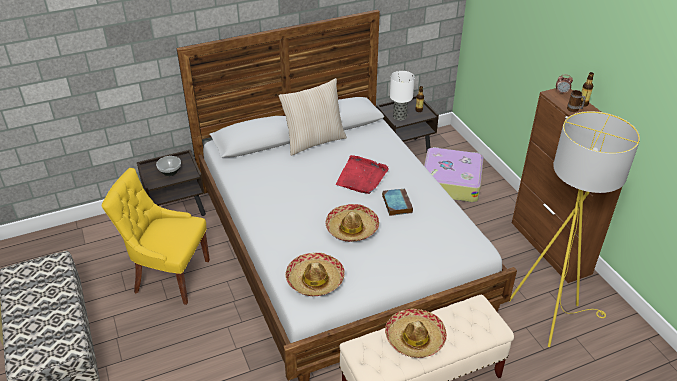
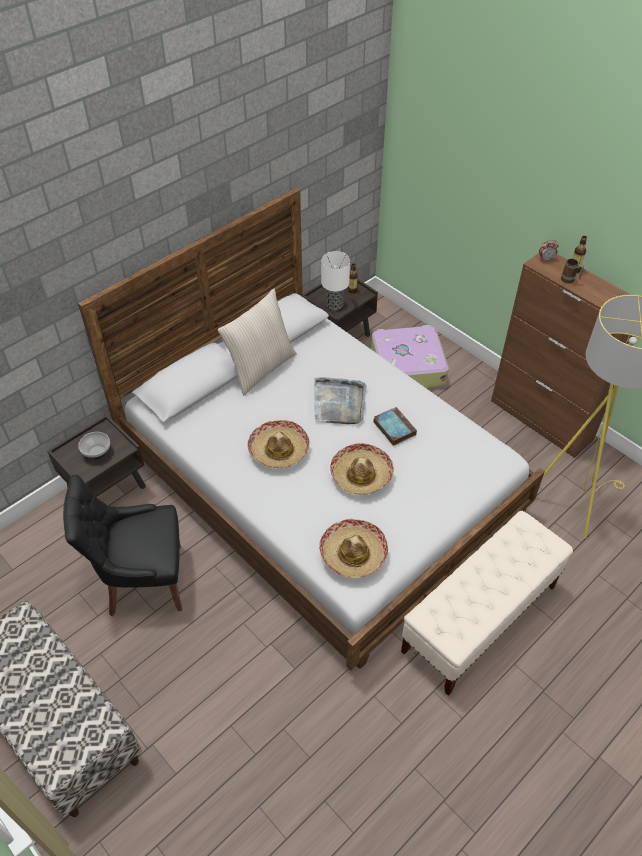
camera: 20 degrees left, 10 degrees up
yellow chair [102,168,210,305] -> black chair [63,475,182,616]
red tray [336,155,389,194] -> grey tray [314,377,366,424]
hat [385,308,447,358] -> hat moved to [247,420,310,468]

